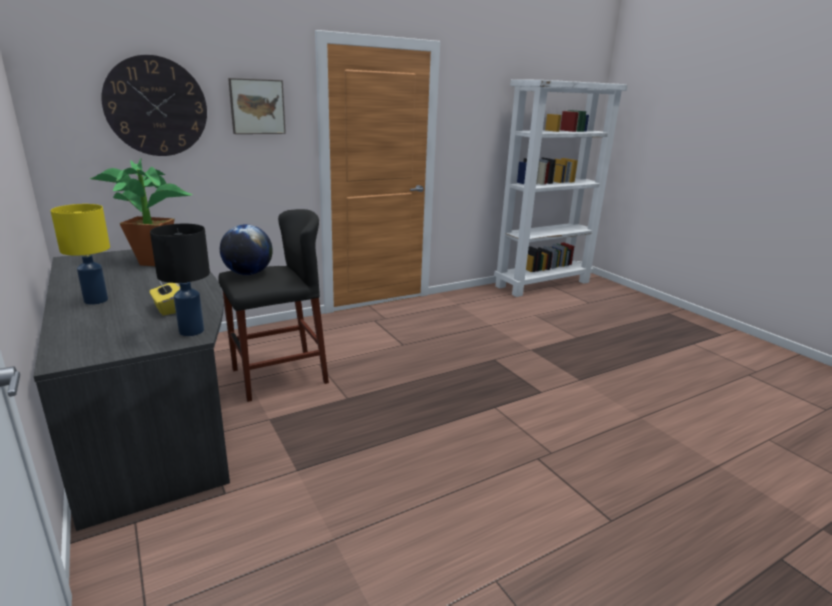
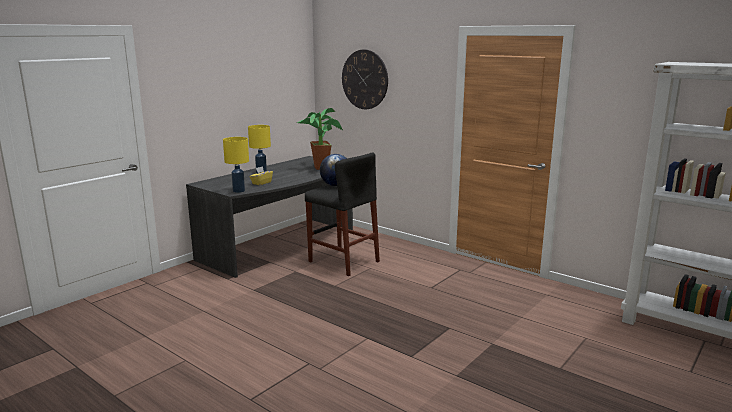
camera: 70 degrees right, 5 degrees down
black table lamp [150,224,210,336] -> yellow table lamp [223,137,249,193]
picture [228,78,286,134] -> none

